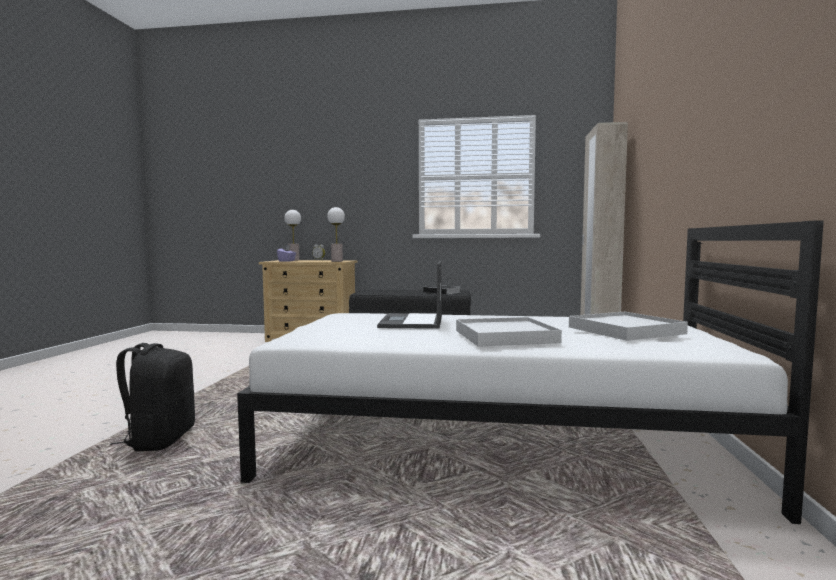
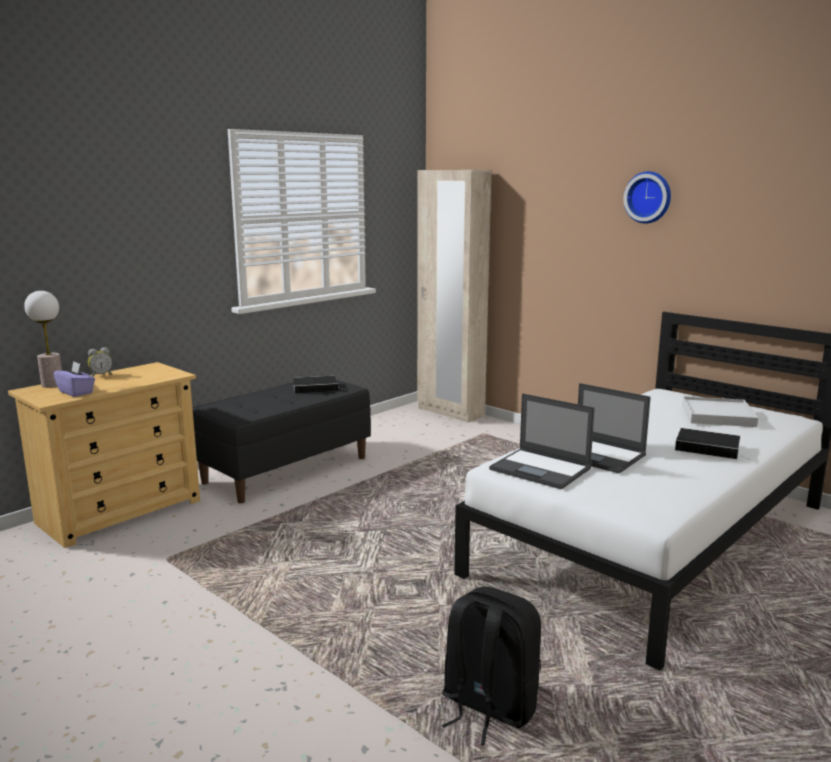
camera: 55 degrees left, 10 degrees up
table lamp [327,207,345,262] -> none
white tray [456,317,562,347] -> book [675,428,749,460]
none -> laptop [489,393,595,489]
none -> wall clock [623,171,671,224]

